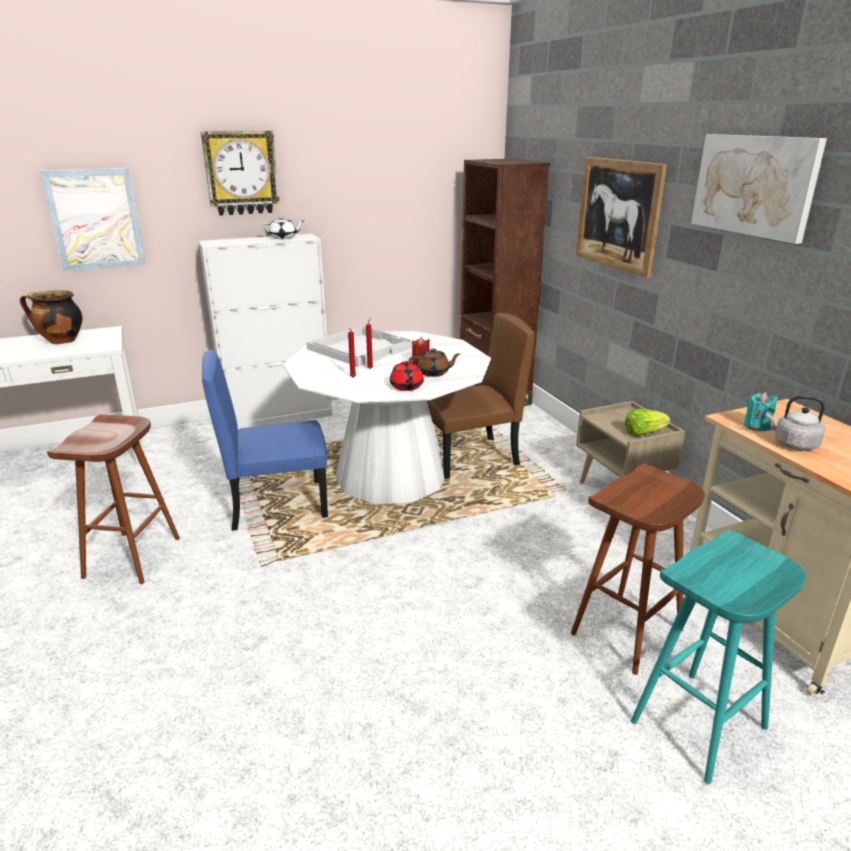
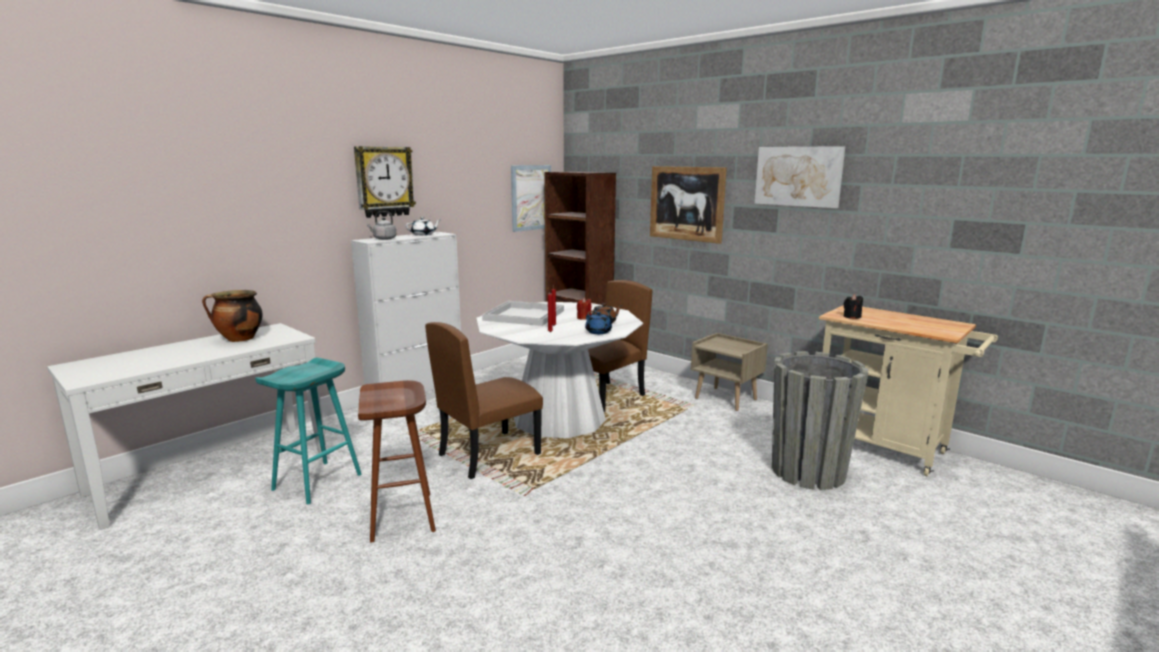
camera: 25 degrees left, 10 degrees down
picture [40,168,146,271] -> picture moved to [511,165,551,232]
blue chair [202,350,328,531] -> brown chair [425,322,543,479]
red teapot [390,361,424,391] -> blue teapot [585,312,613,334]
brown stool [571,464,705,675] -> grey planter [772,351,868,490]
lettuce [625,409,670,436] -> none
turquoise stool [631,530,806,784] -> turquoise stool moved to [255,358,362,504]
turquoise candle [744,392,777,431] -> black candle [844,294,863,319]
grey kettle [765,396,825,451] -> grey kettle moved to [367,211,396,240]

